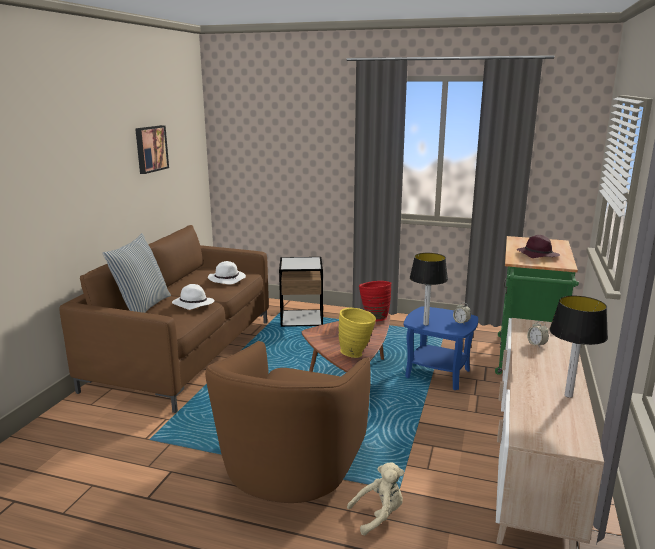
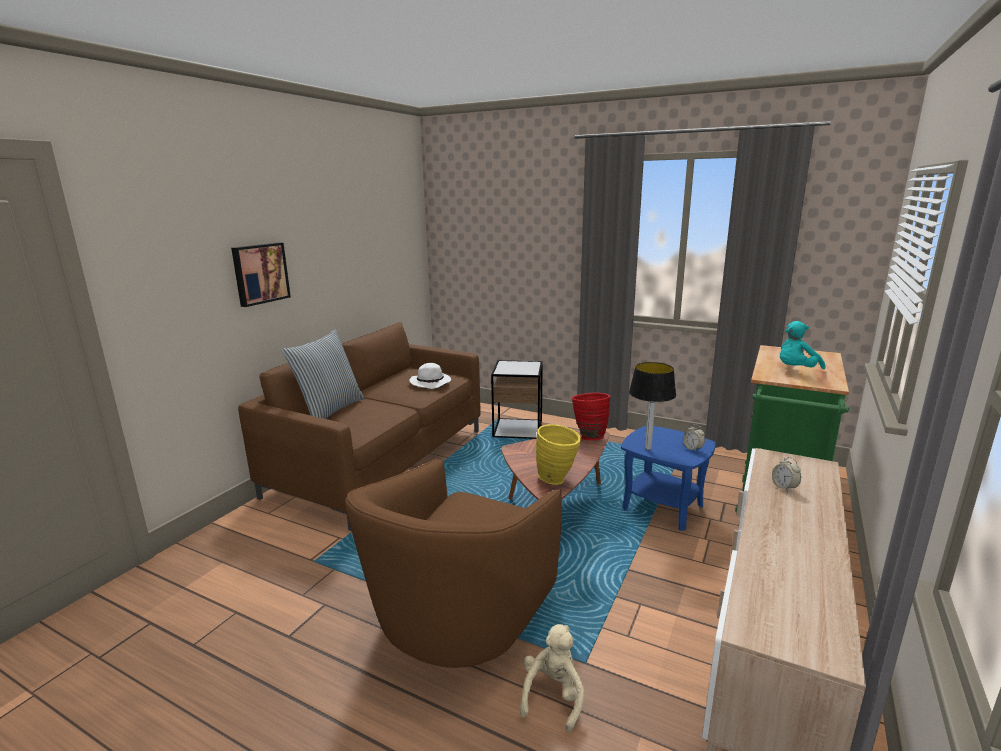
camera: 10 degrees right, 0 degrees up
picture [135,125,169,174] -> picture moved to [231,242,291,307]
white hat [172,284,215,310] -> none
beige plush toy [347,462,404,535] -> beige plush toy turned 60 degrees counterclockwise [520,624,585,733]
purple hat [517,235,560,258] -> turquoise plush toy [780,321,825,369]
table lamp [549,296,608,398] -> none

